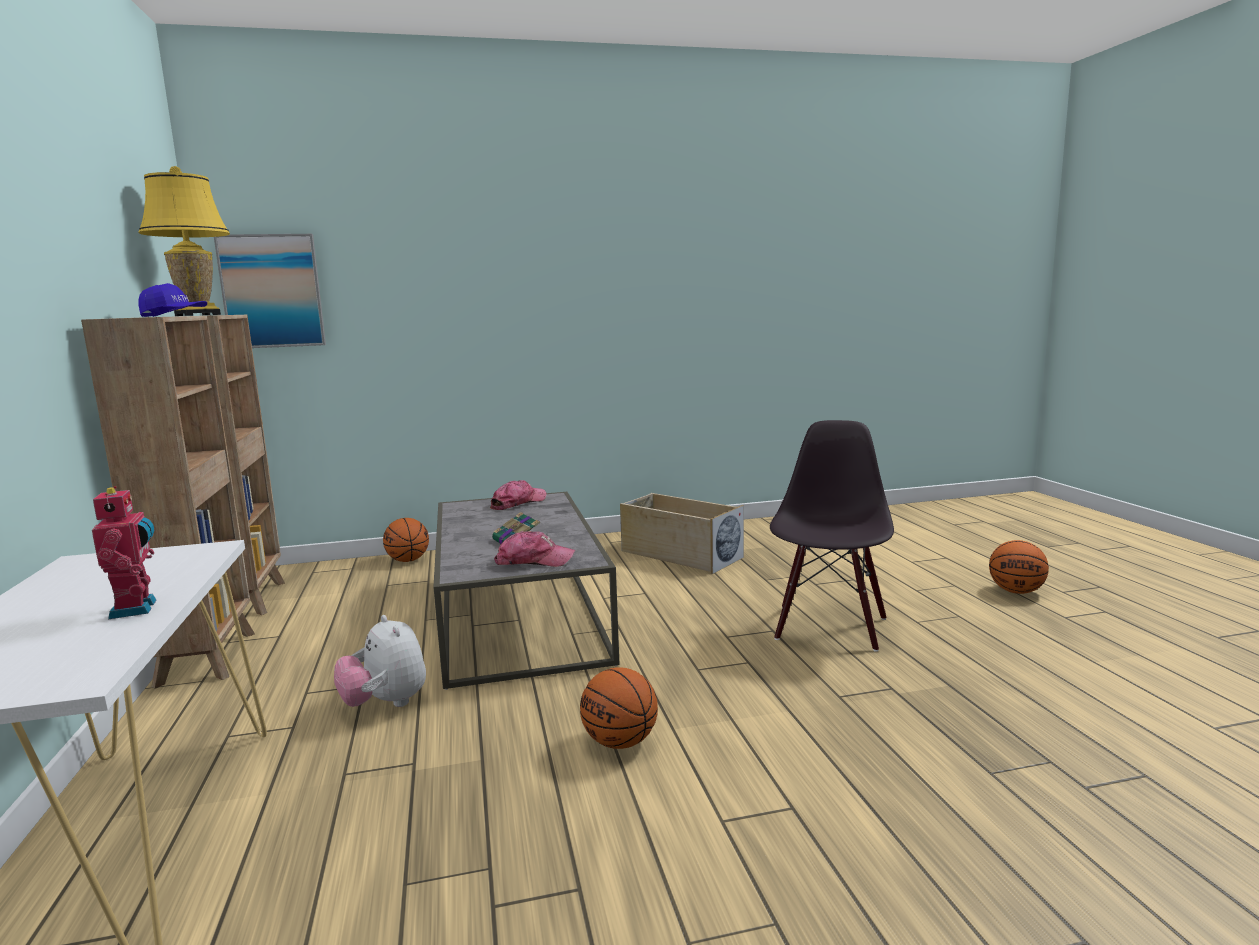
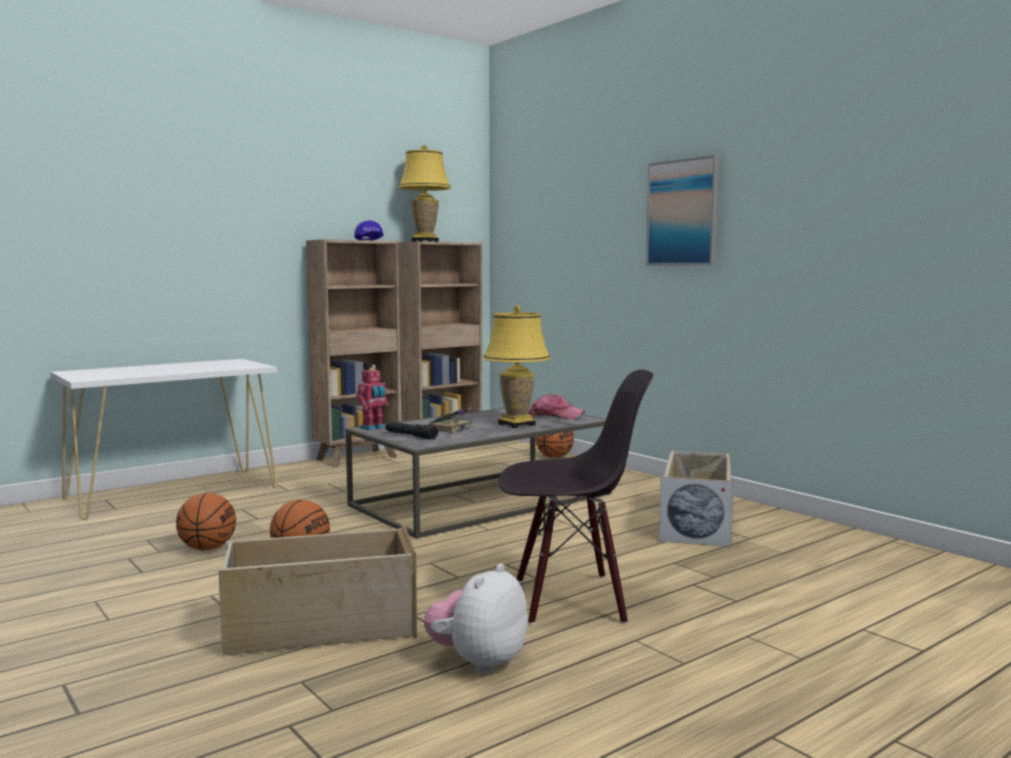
camera: 65 degrees right, 5 degrees down
toy robot [92,486,156,619] -> toy robot moved to [356,368,389,430]
picture [214,234,326,348] -> picture moved to [646,155,719,265]
plush toy [334,615,426,707] -> plush toy moved to [424,563,528,674]
cap [494,531,575,567] -> black flashlight [386,421,438,440]
basketball [989,540,1049,594] -> basketball moved to [176,493,236,550]
none -> beige storage box [218,524,417,655]
none -> yellow table lamp [483,305,551,428]

